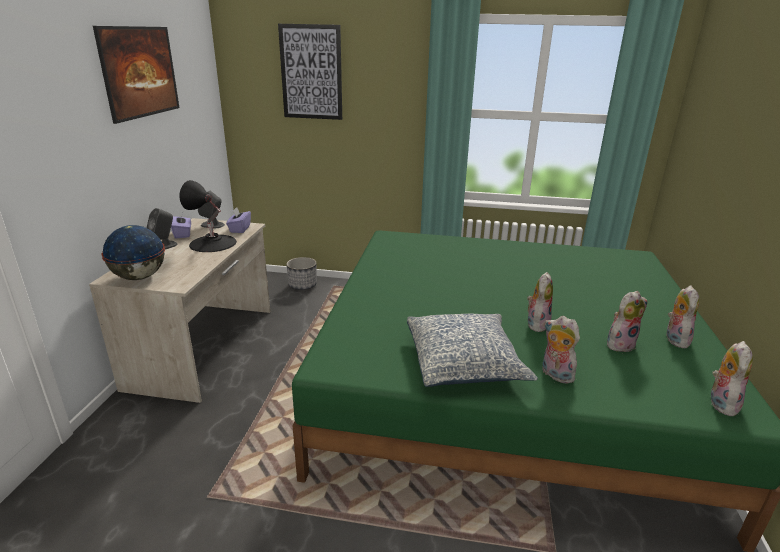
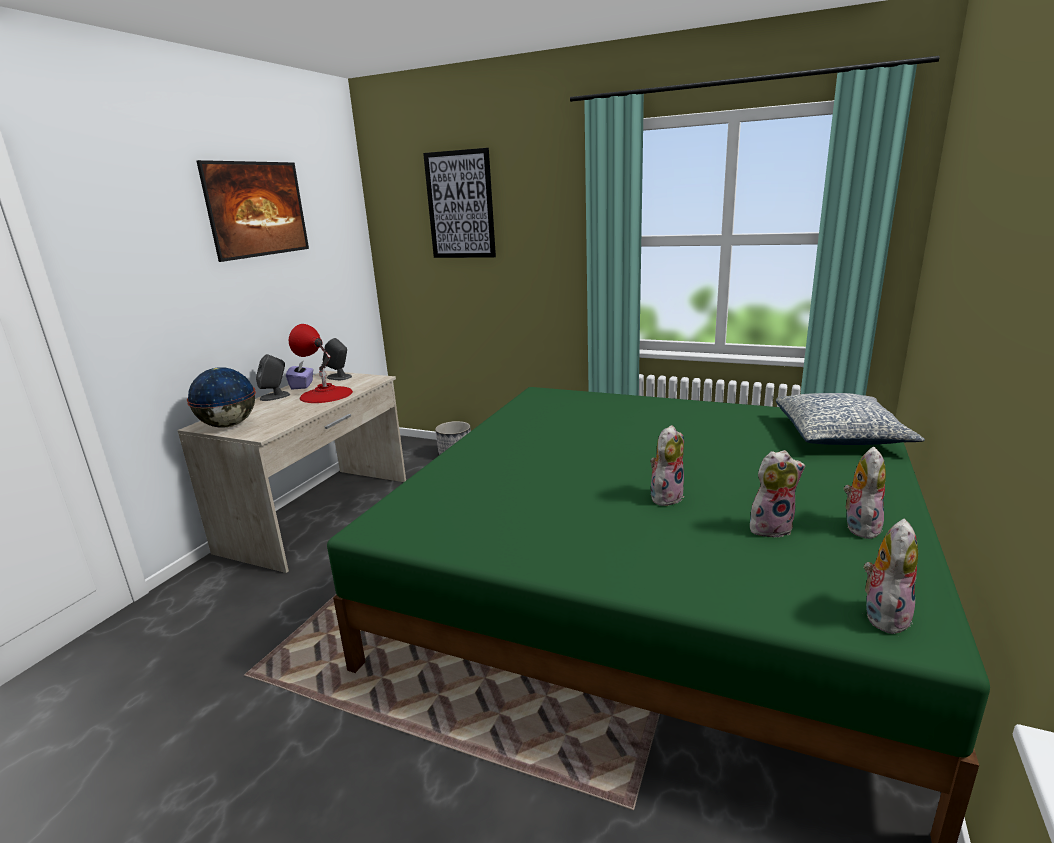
camera: 15 degrees right, 5 degrees down
black table lamp [179,180,237,252] -> red table lamp [289,324,353,403]
purple tissue box [226,207,251,233] -> none
pillow [407,314,538,387] -> pillow moved to [776,393,925,445]
plush toy [542,316,580,384] -> none

